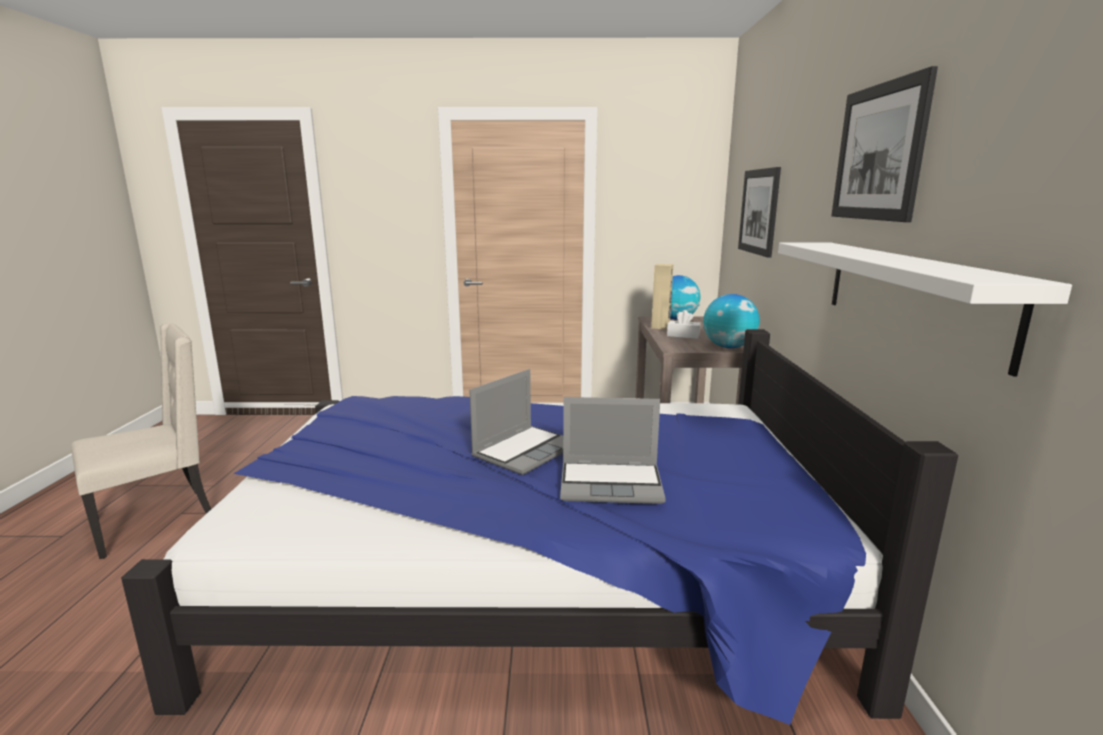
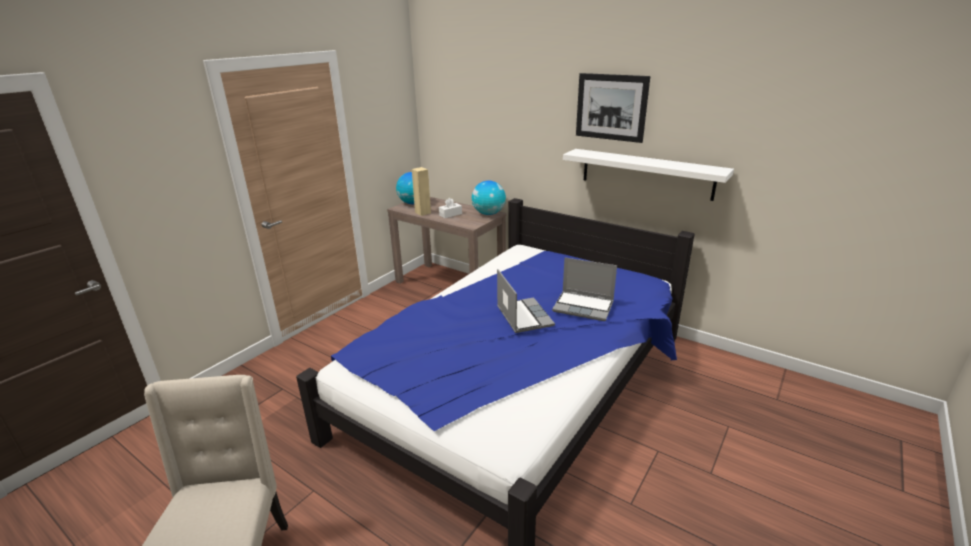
camera: 55 degrees left, 10 degrees up
laptop [560,397,666,504] -> laptop turned 75 degrees clockwise [552,258,617,321]
picture [738,167,781,258] -> none

